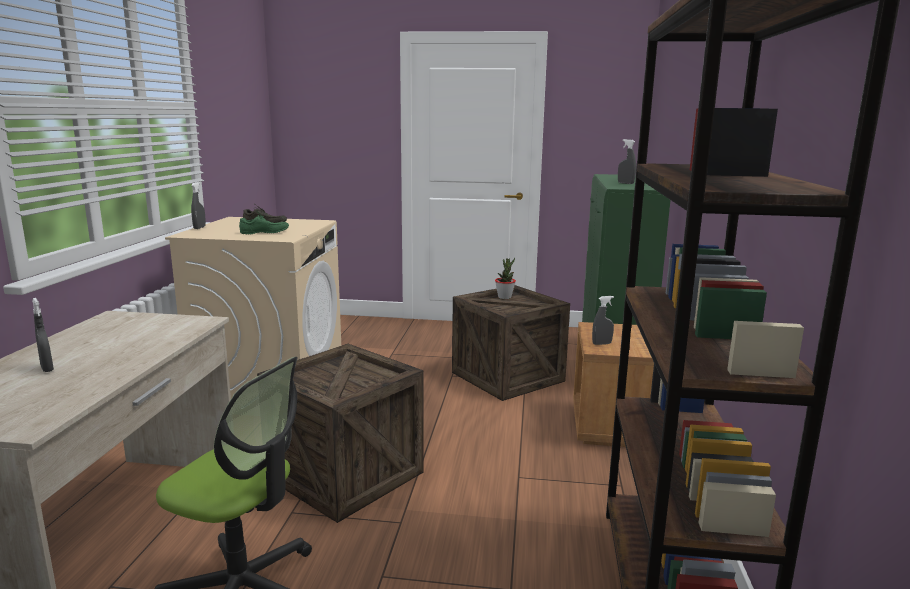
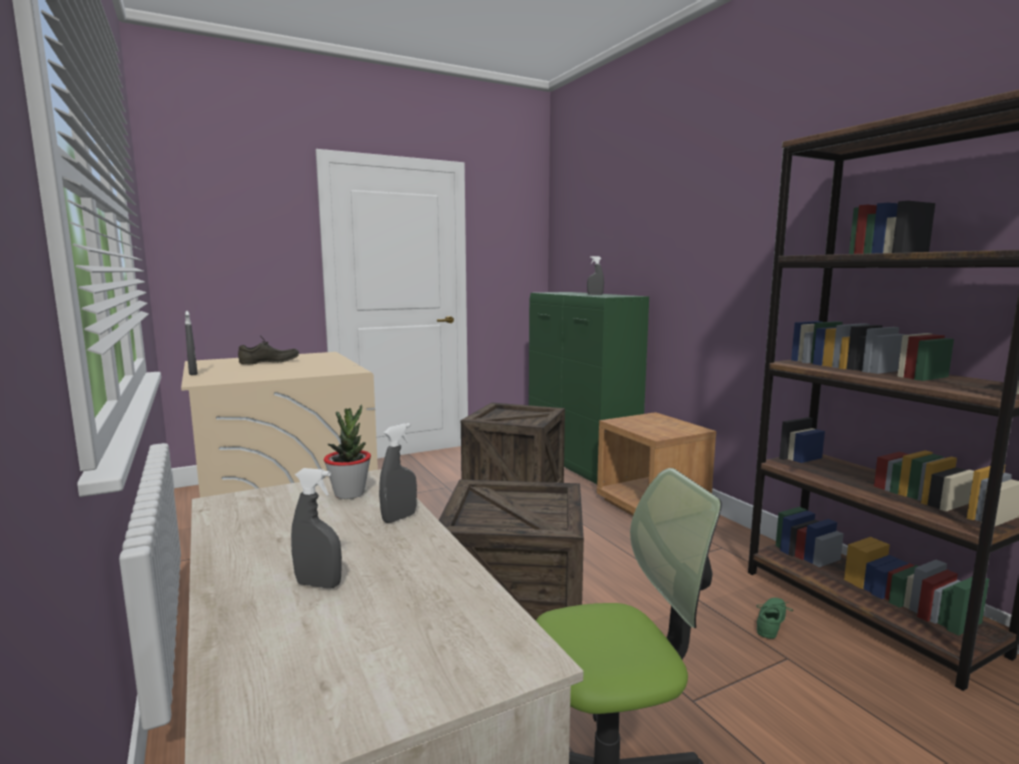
camera: 35 degrees left, 5 degrees down
green shoe [239,210,289,235] -> green shoe moved to [756,598,793,639]
potted plant [495,258,516,299] -> potted plant moved to [324,405,371,499]
grey spray bottle [592,296,614,345] -> grey spray bottle moved to [379,423,417,523]

